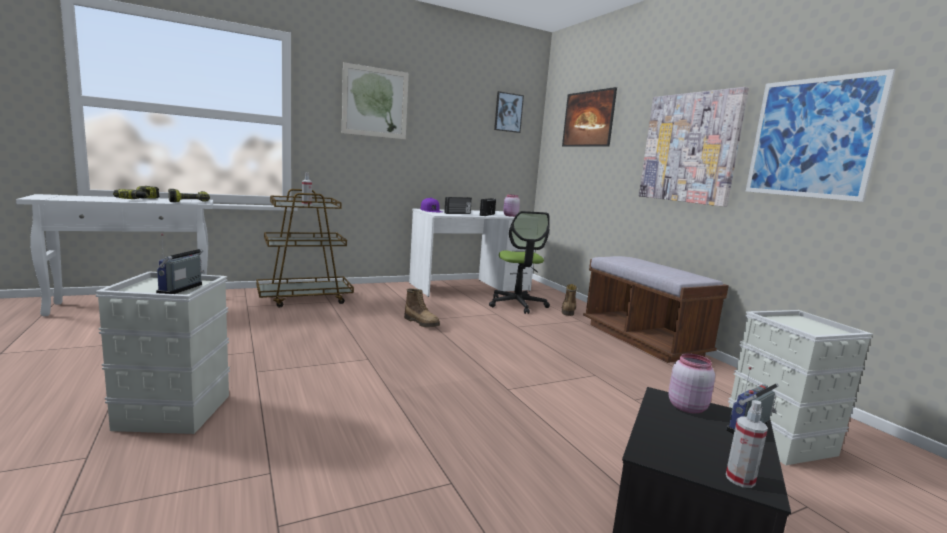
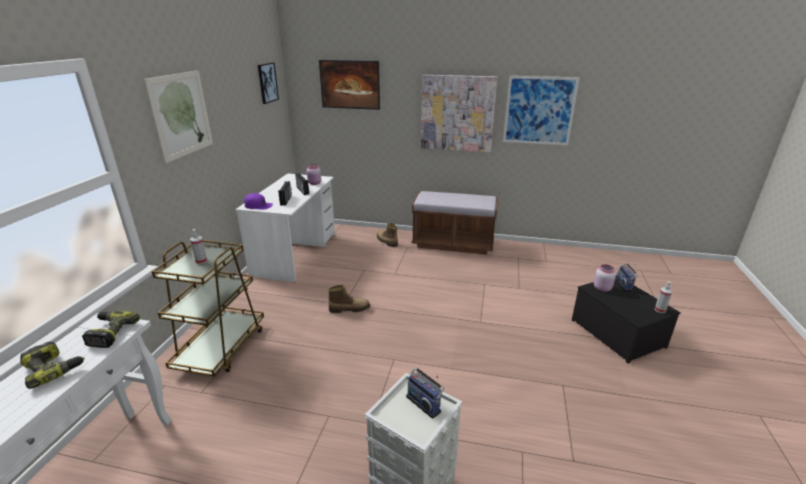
camera: 50 degrees left, 15 degrees up
office chair [489,211,550,314] -> none
grey storage box [728,310,873,465] -> none

